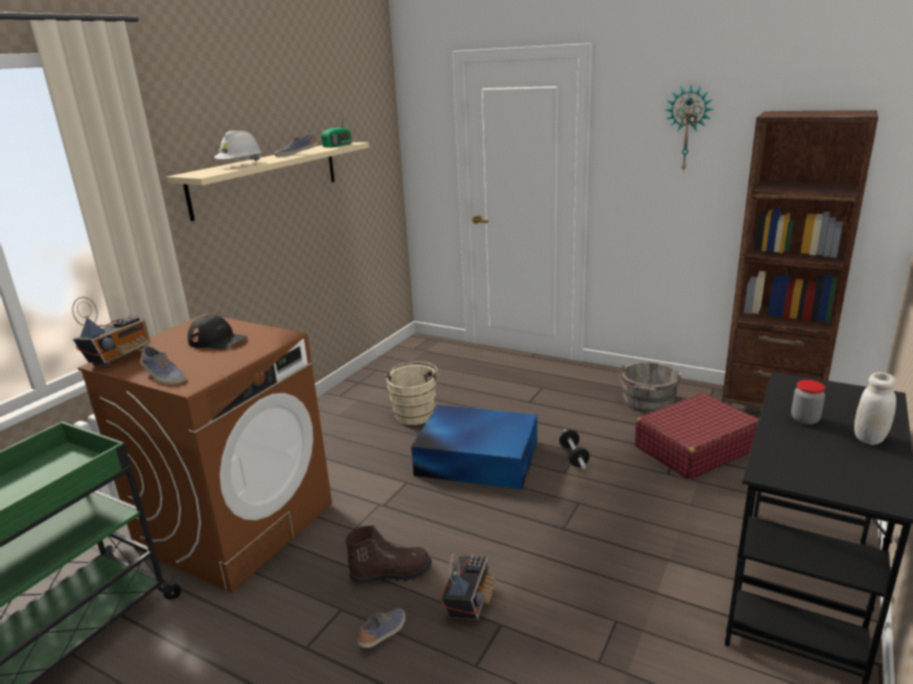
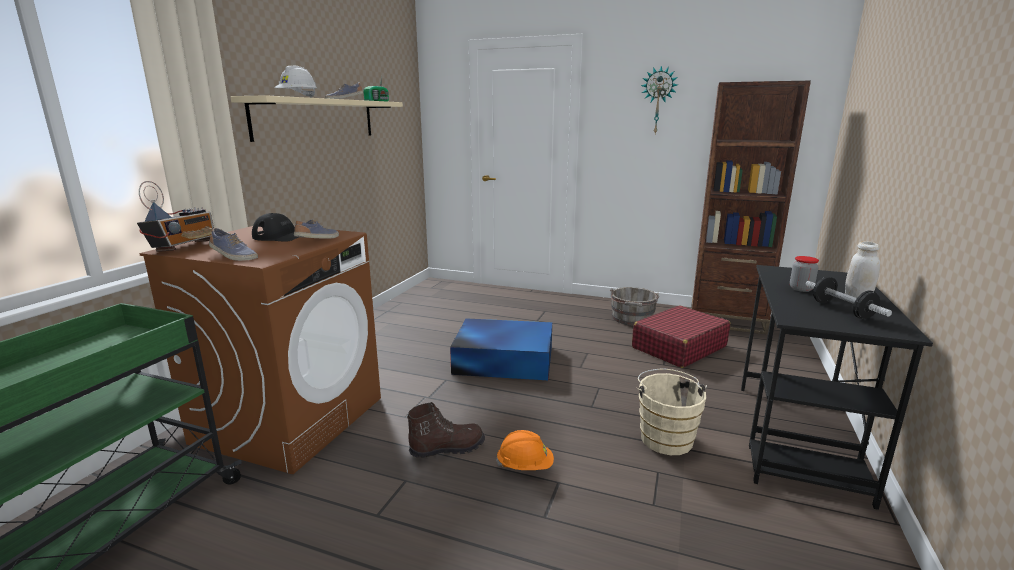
camera: 10 degrees left, 5 degrees down
shoe [358,608,406,648] -> shoe moved to [294,220,339,239]
beige bucket [385,361,439,425] -> beige bucket moved to [637,369,707,455]
radio [441,553,496,621] -> orange hard hat [496,430,554,470]
dumbbell [559,429,590,469] -> dumbbell moved to [805,277,892,319]

